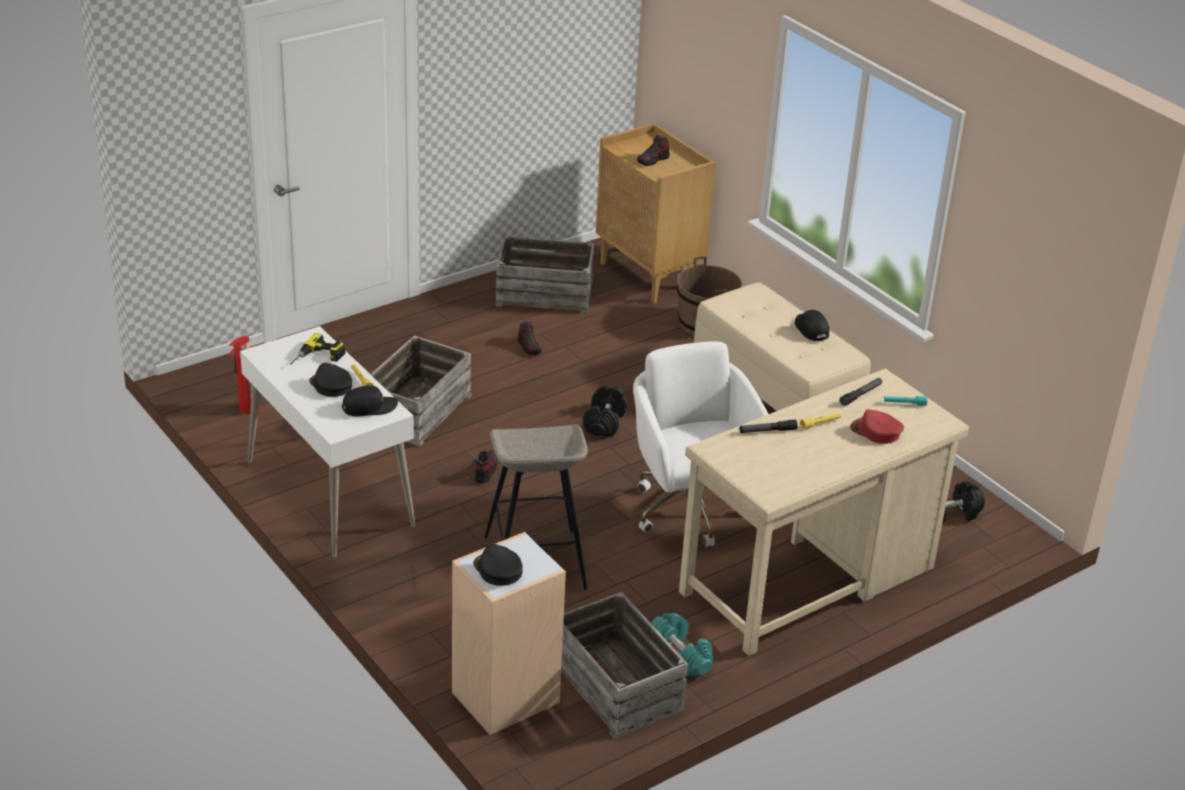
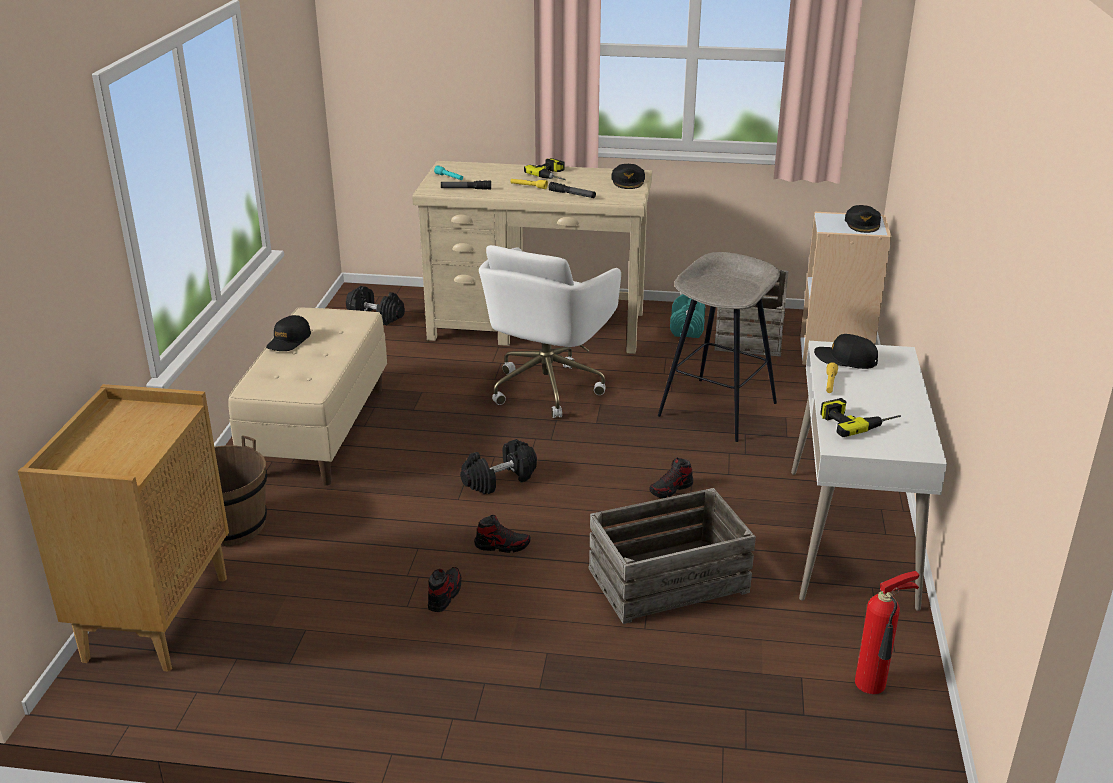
camera: 135 degrees left, 5 degrees down
black cap [310,363,352,397] -> black cap moved to [611,164,645,189]
crate [496,236,595,314] -> none
shoe [637,135,670,166] -> shoe moved to [474,515,531,553]
red cap [850,409,904,444] -> none
none -> power drill [524,158,566,180]

